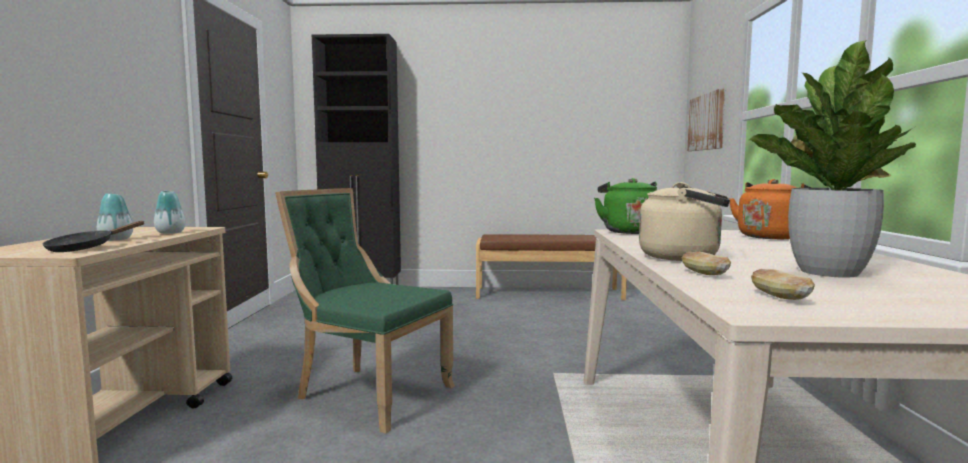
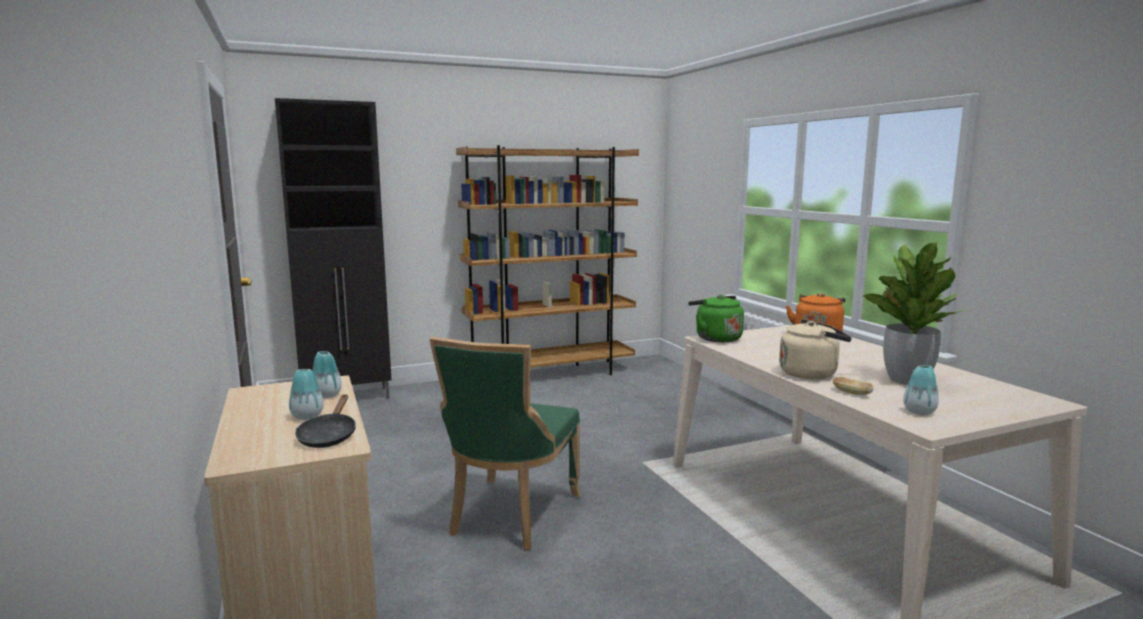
camera: 25 degrees left, 5 degrees up
green chair [275,188,455,433] -> green chair turned 75 degrees counterclockwise [430,337,581,550]
brown bench [476,234,627,300] -> brown bookcase [456,145,639,375]
picture [687,88,725,151] -> none
bread [751,269,815,300] -> vase [903,365,939,415]

